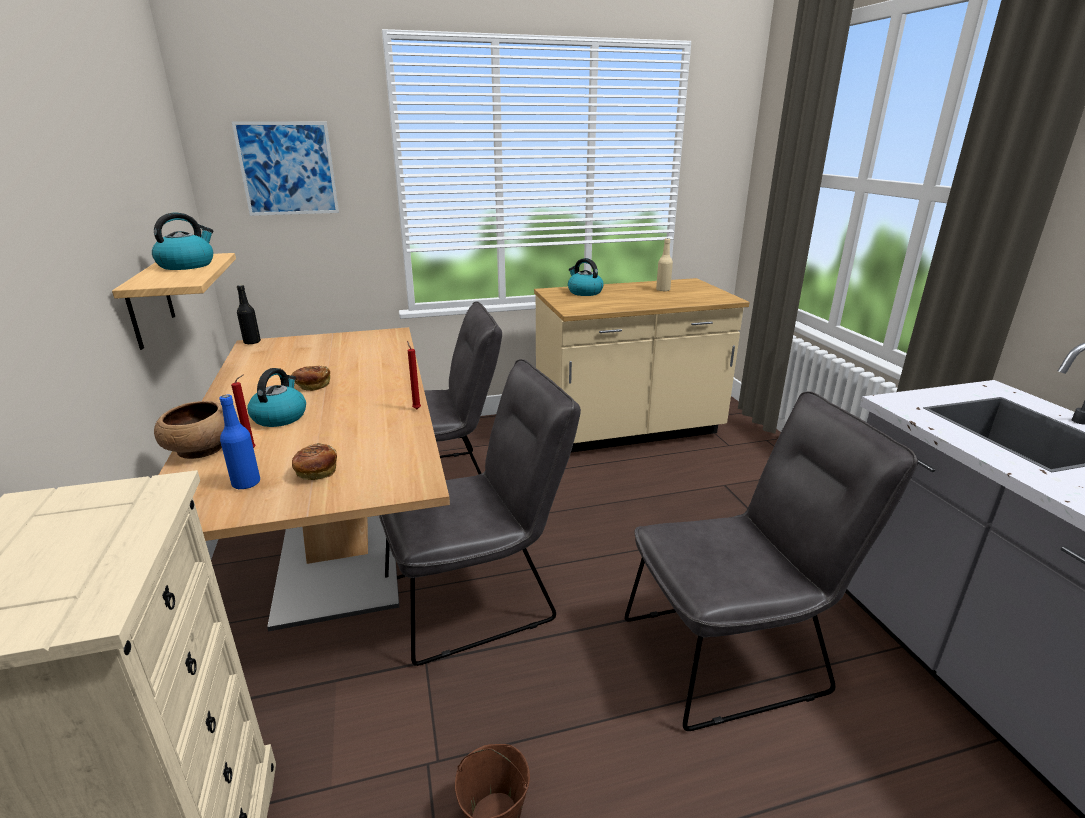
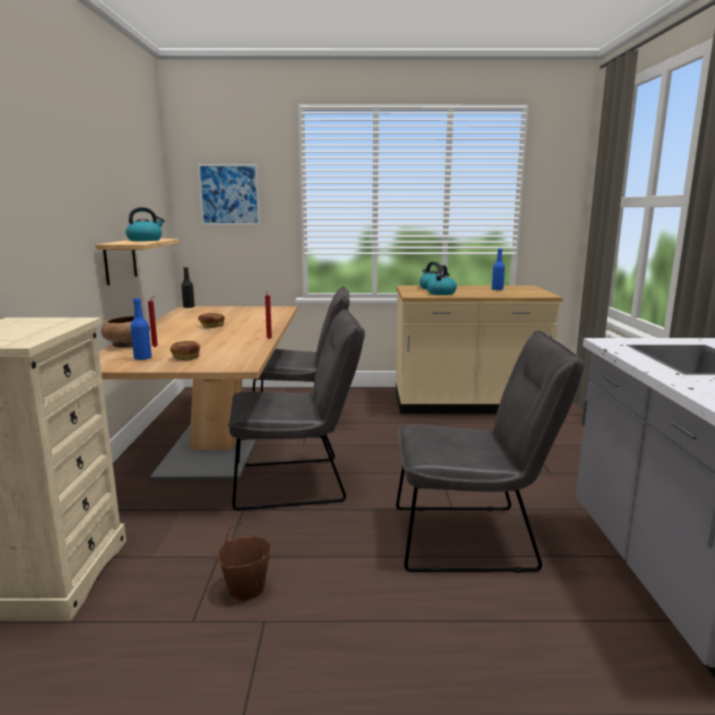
camera: 15 degrees right, 10 degrees down
kettle [247,368,306,427] -> kettle moved to [427,265,457,295]
beige bottle [656,238,673,292] -> blue bottle [492,248,505,290]

